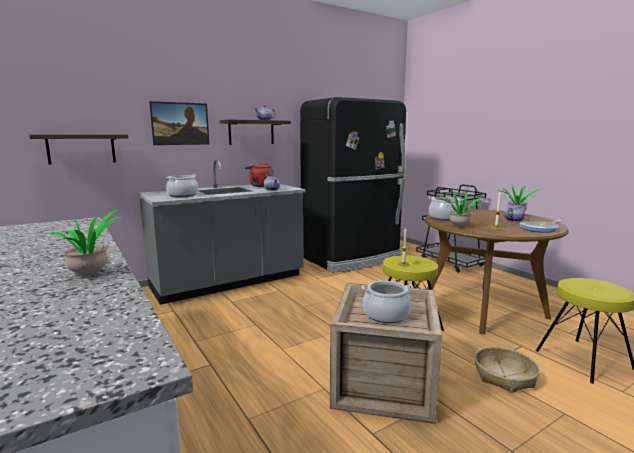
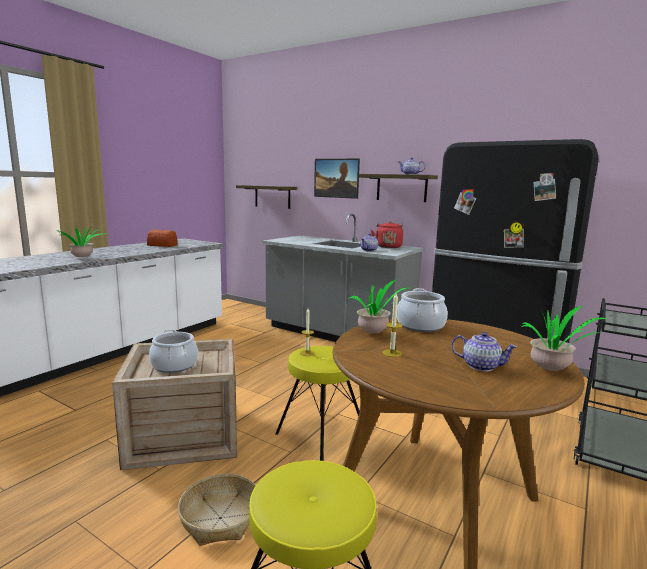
camera: 65 degrees right, 0 degrees up
cooking pot [166,174,198,197] -> none
frying pan [520,220,563,233] -> none
none -> bread [147,230,178,247]

